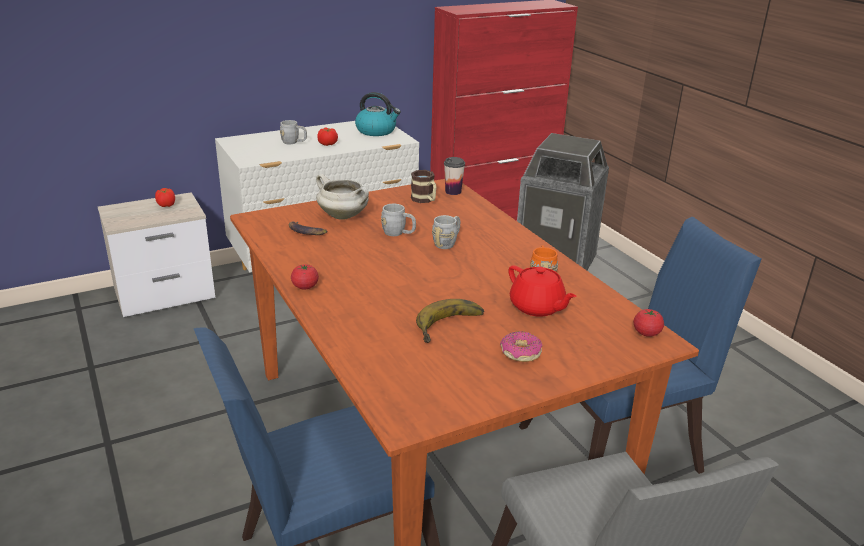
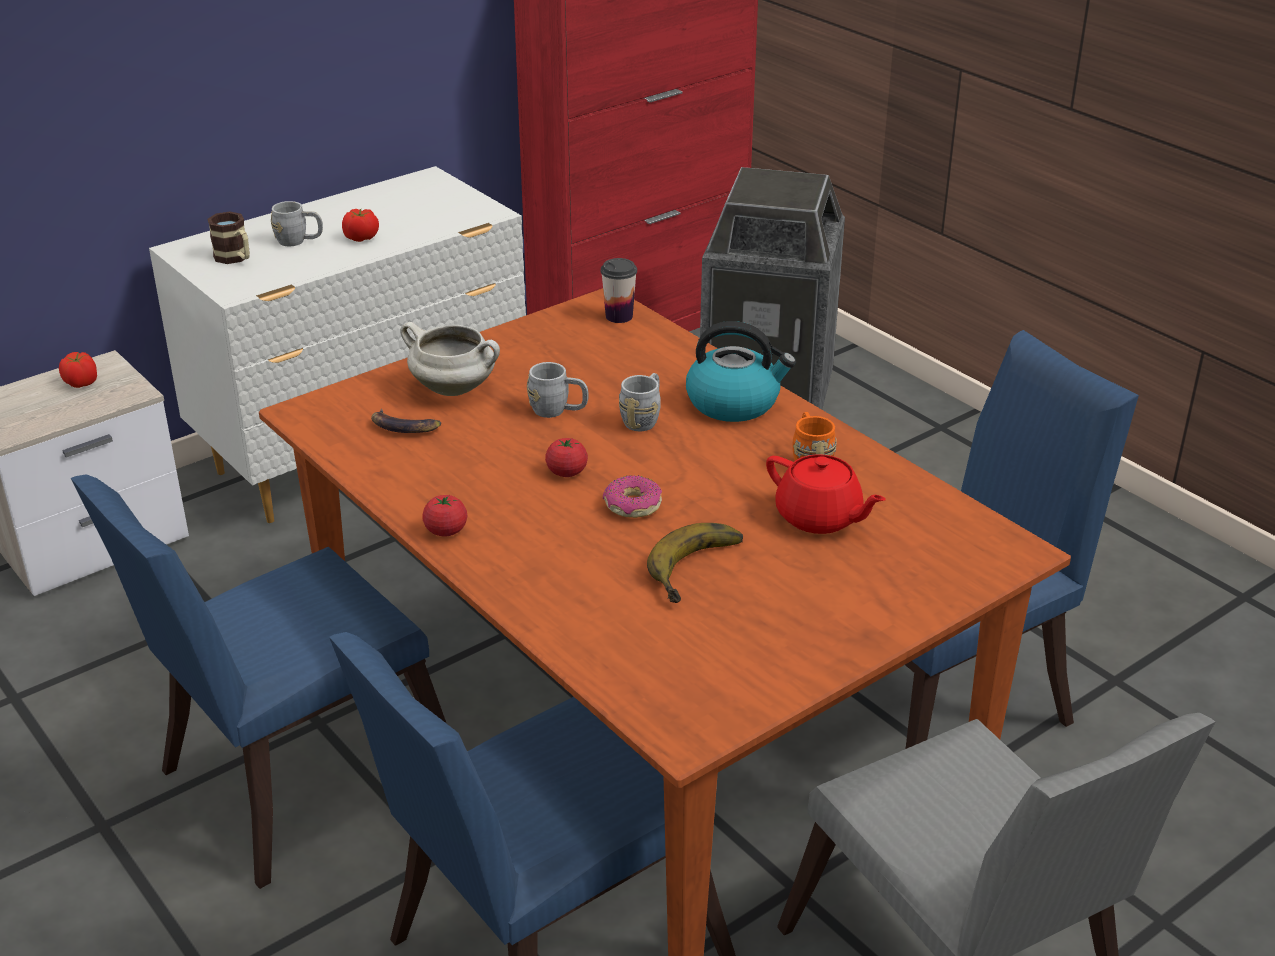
camera: 10 degrees left, 5 degrees up
kettle [355,92,401,136] -> kettle moved to [686,321,796,422]
mug [411,170,436,203] -> mug moved to [207,212,250,264]
donut [500,331,543,362] -> donut moved to [603,475,662,518]
tomato [633,309,664,337] -> tomato moved to [545,438,588,477]
none -> blue chair [71,474,447,889]

